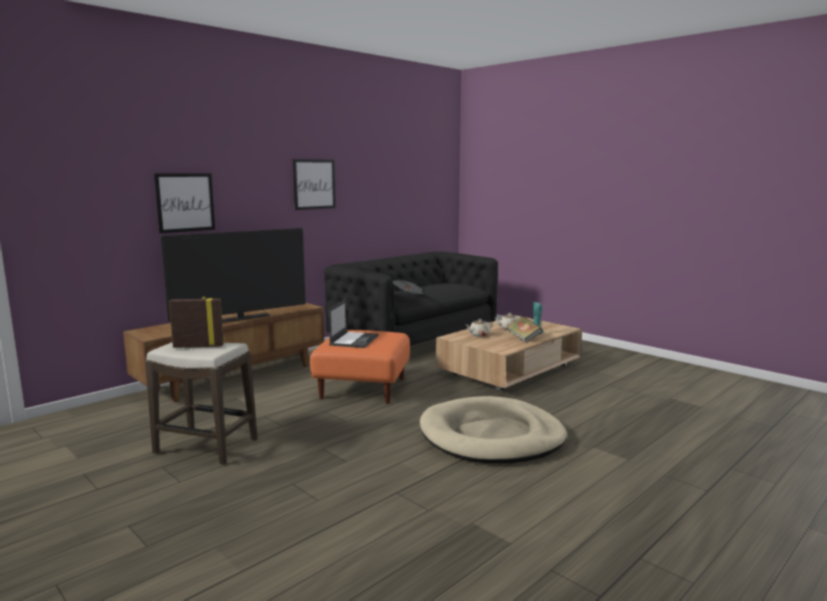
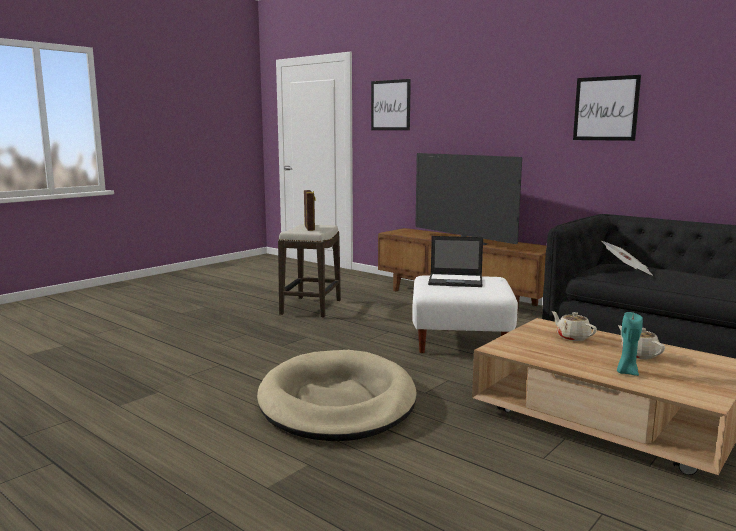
camera: 85 degrees right, 0 degrees up
picture [154,173,215,233] -> picture moved to [371,79,411,130]
orange ottoman [310,330,410,404] -> white ottoman [412,275,518,353]
book [507,316,543,343] -> none

